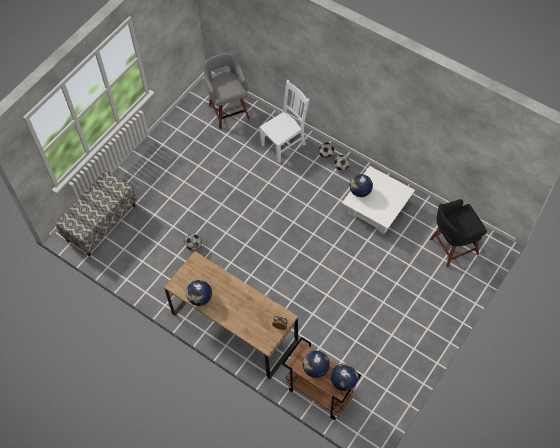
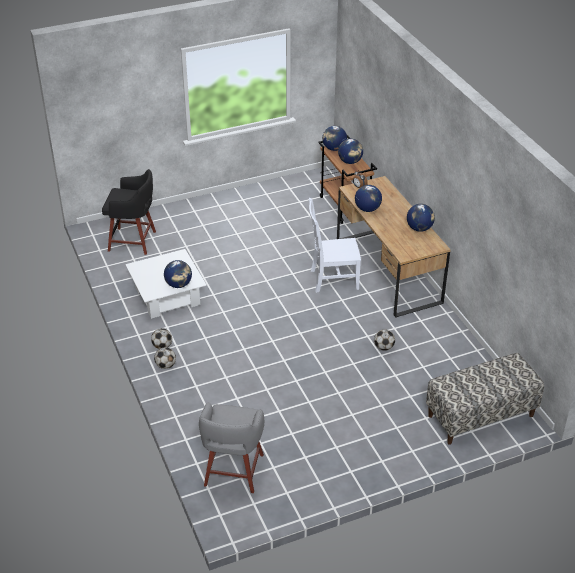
camera: 150 degrees left, 20 degrees down
white chair [260,80,309,163] -> white chair moved to [309,198,361,293]
none -> globe [355,185,382,212]

